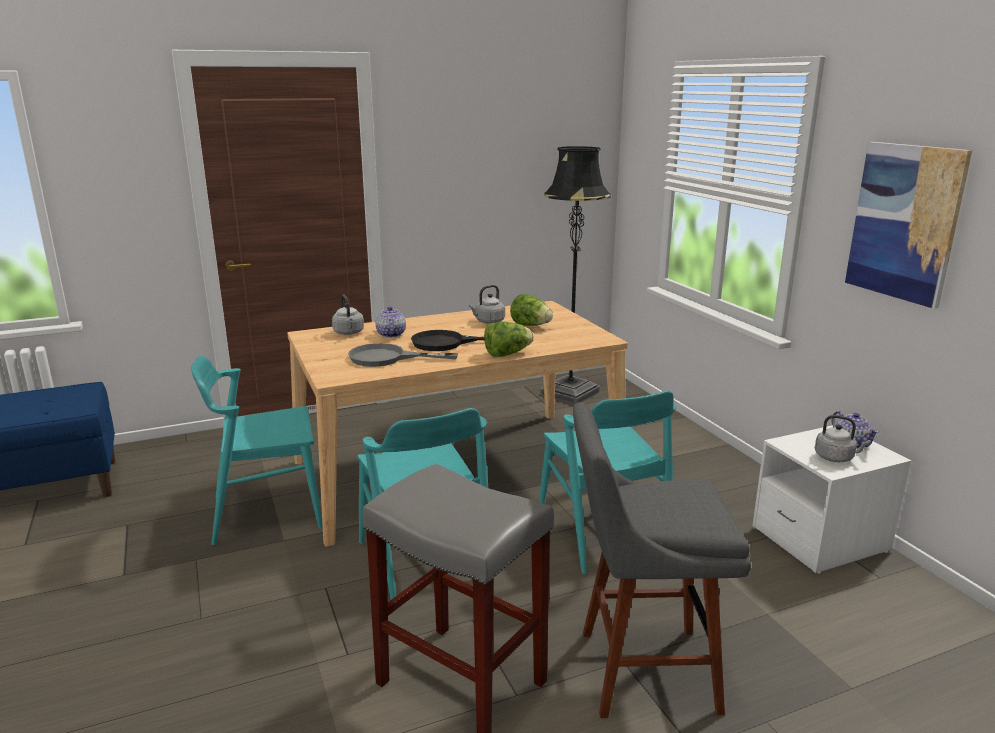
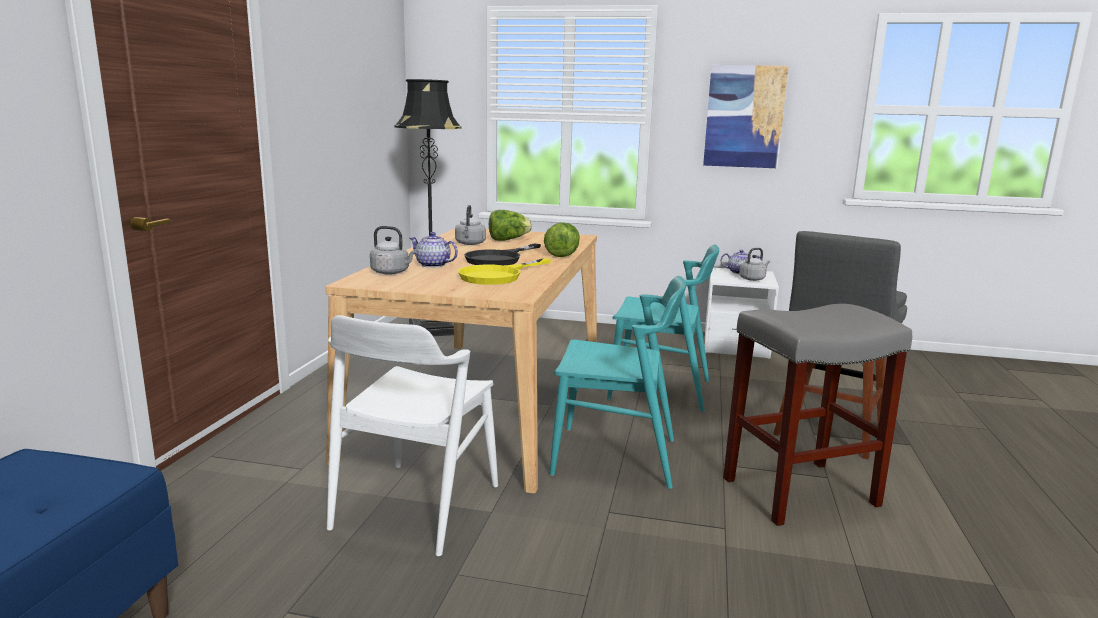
camera: 55 degrees left, 5 degrees down
turquoise chair [191,356,323,545] -> white chair [327,315,498,557]
grey frying pan [348,343,458,367] -> yellow frying pan [458,258,551,285]

